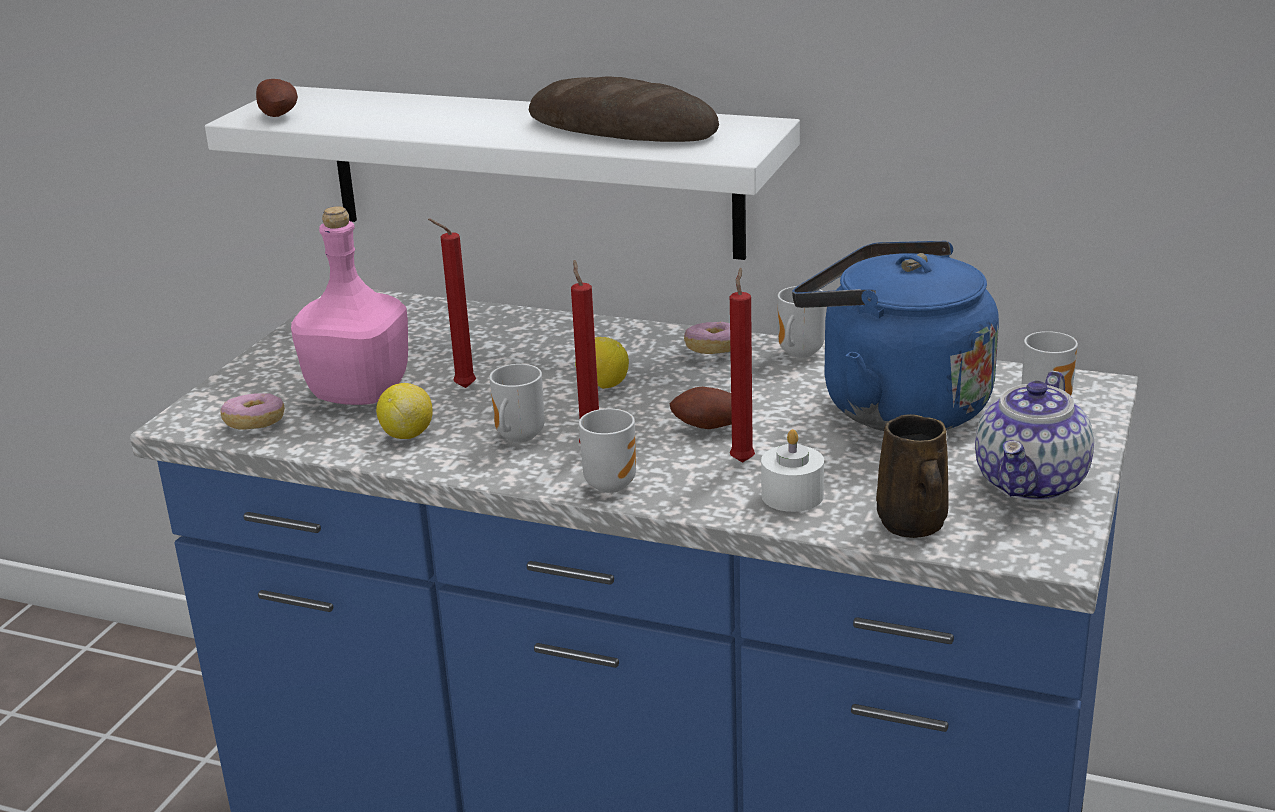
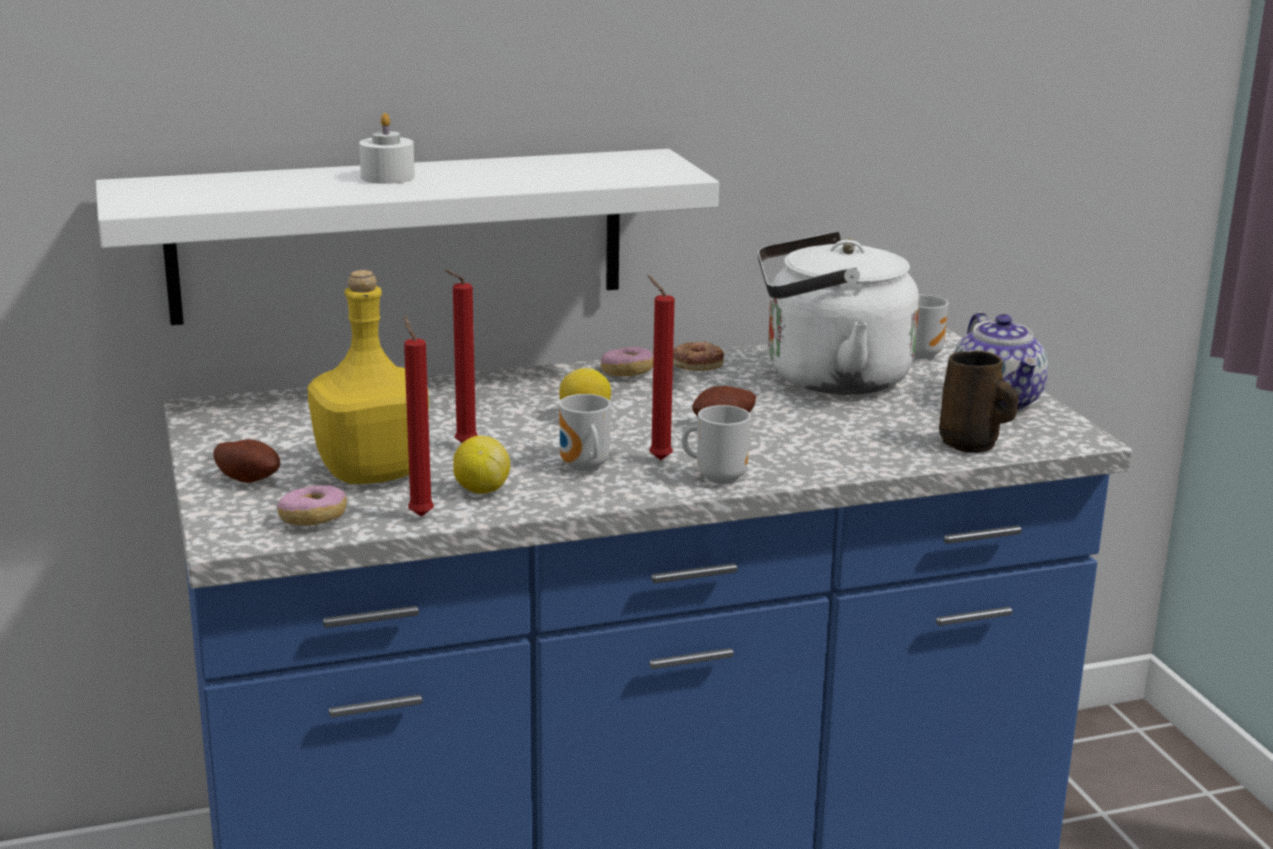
camera: 40 degrees left, 5 degrees down
potato [256,79,298,117] -> potato moved to [213,440,280,483]
pink bottle [291,206,408,405] -> yellow bottle [308,270,429,484]
bread [529,77,719,142] -> none
red candle [730,268,755,463] -> red candle moved to [404,315,434,517]
white candle [761,429,824,512] -> white candle moved to [359,113,415,184]
mug [778,286,825,358] -> donut [673,341,724,371]
blue kettle [792,241,999,431] -> white kettle [758,232,919,395]

